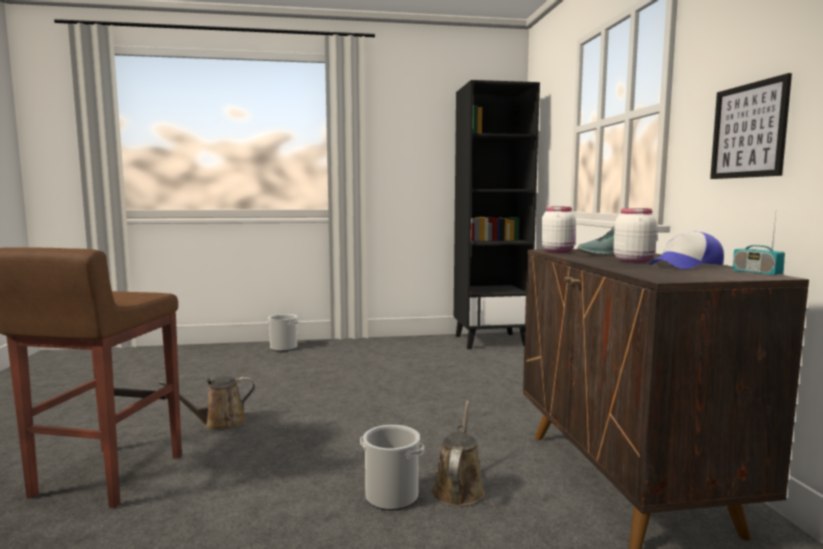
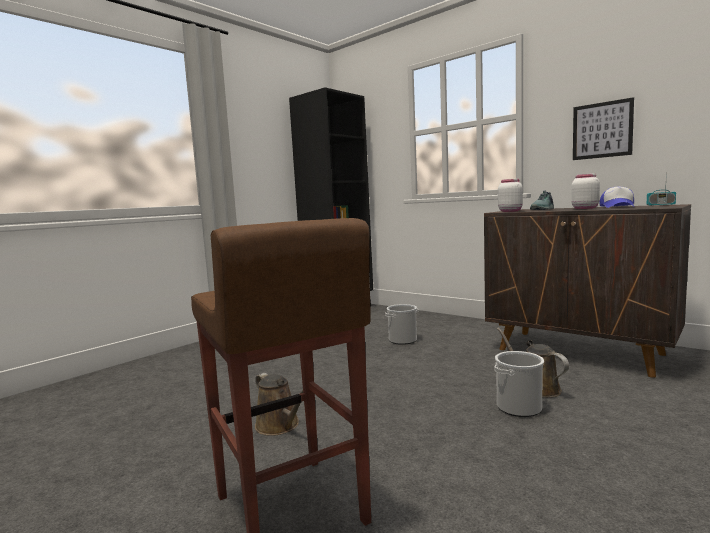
camera: 40 degrees left, 0 degrees up
brown watering can [159,376,255,430] -> brown watering can turned 60 degrees counterclockwise [255,373,303,436]
bucket [267,314,299,351] -> bucket moved to [385,304,418,345]

